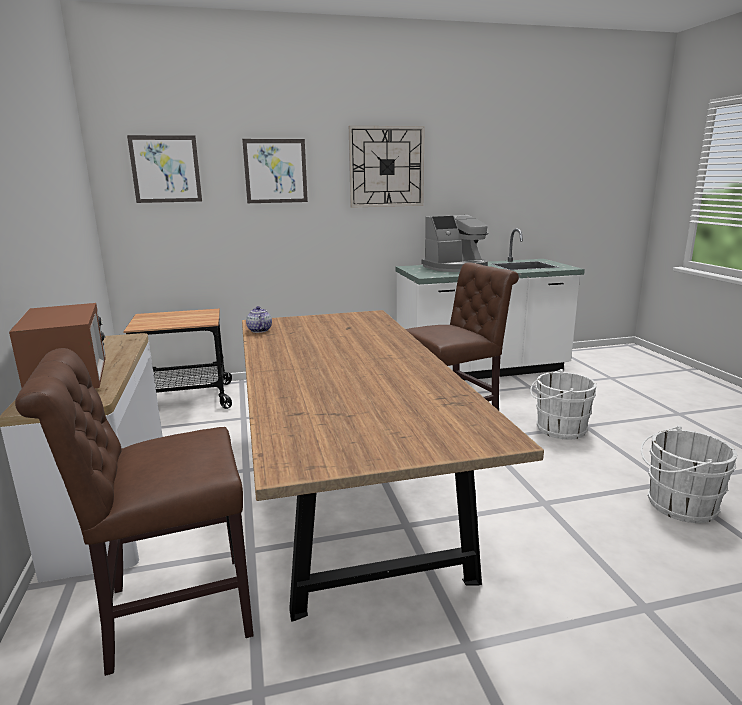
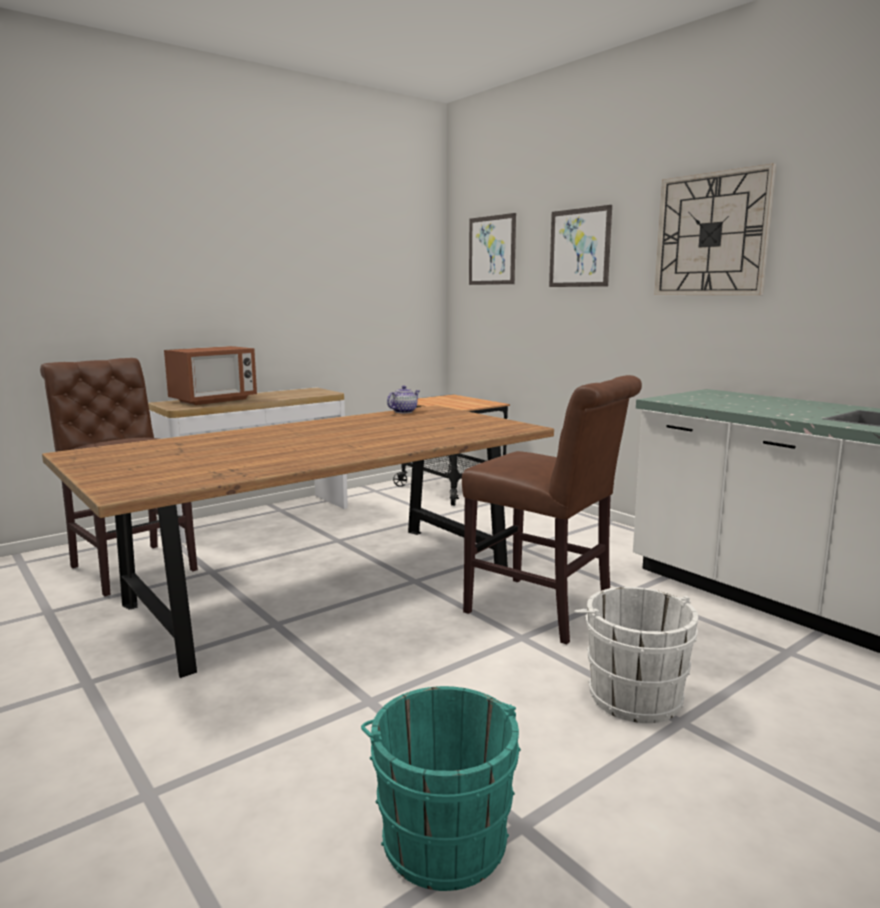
camera: 65 degrees right, 5 degrees down
coffee machine [421,215,488,272] -> none
white bucket [641,426,737,523] -> turquoise bucket [361,686,521,891]

